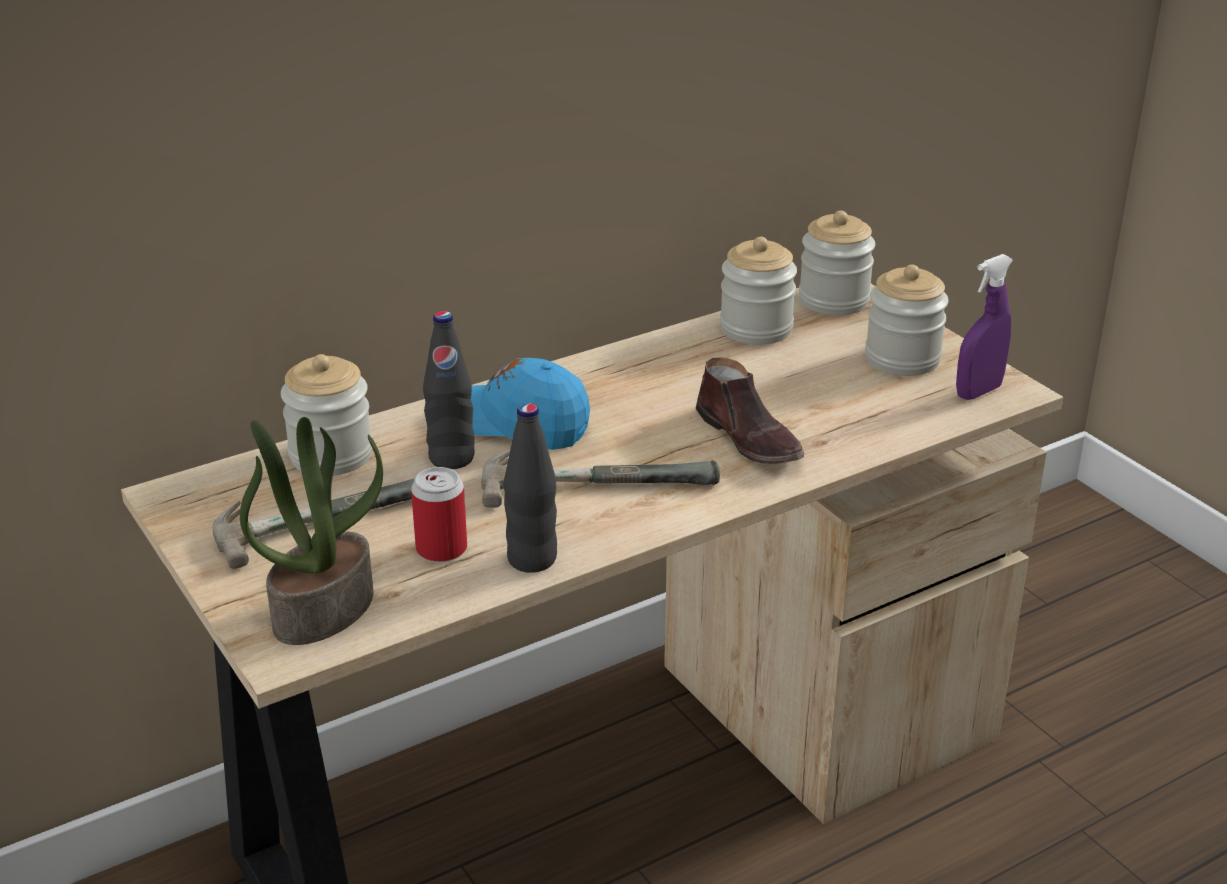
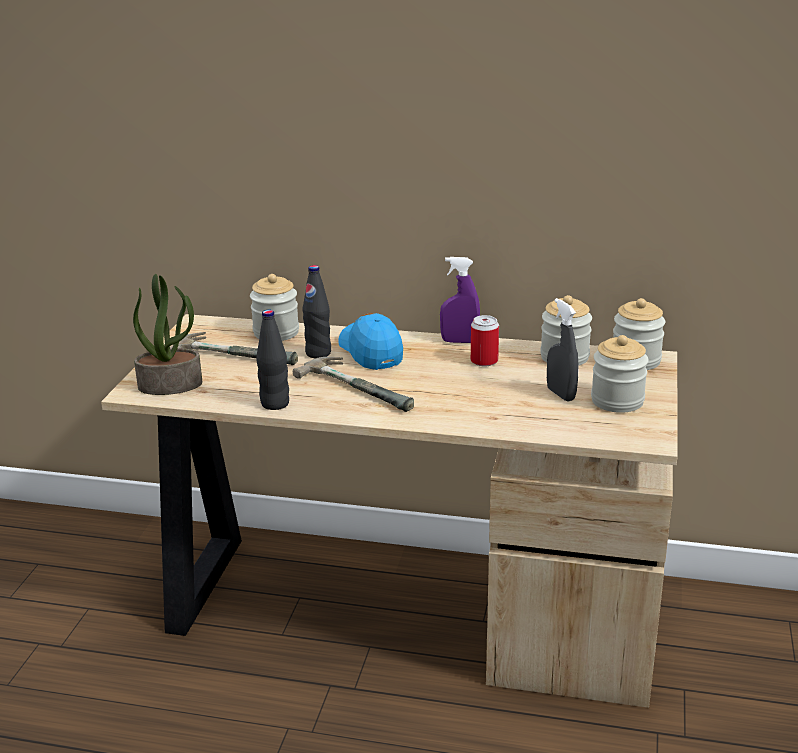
camera: 45 degrees right, 5 degrees down
can [411,467,467,562] -> can moved to [471,315,499,366]
brown shoe [696,357,804,464] -> none
purple spray bottle [956,254,1013,400] -> purple spray bottle moved to [440,257,480,343]
none -> grey spray bottle [547,298,579,402]

